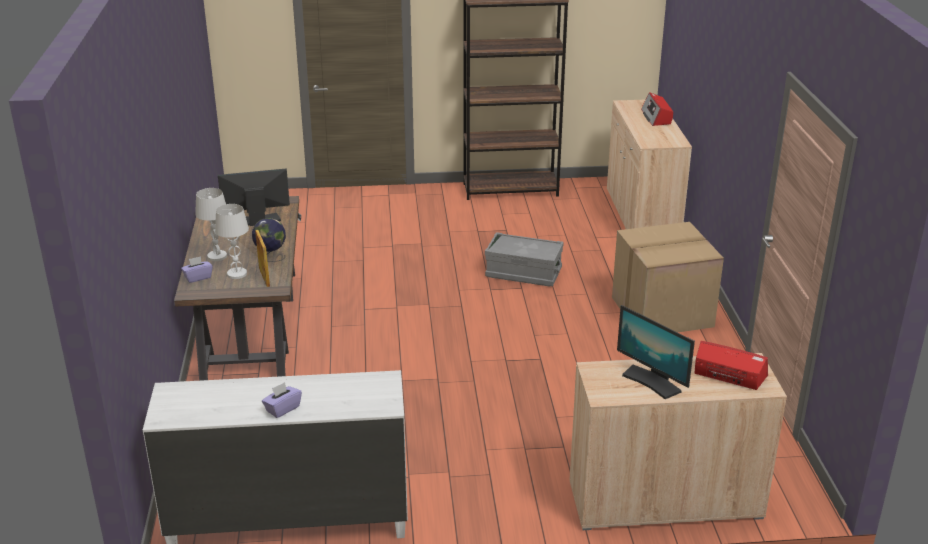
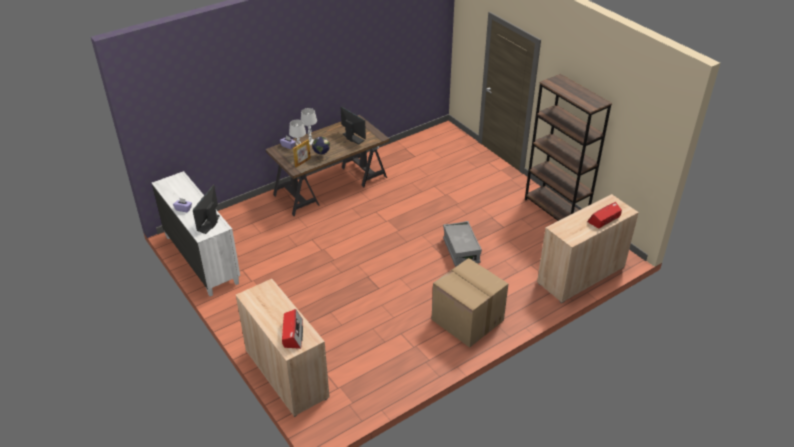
camera: 60 degrees right, 10 degrees up
monitor [617,305,695,399] -> monitor moved to [193,184,219,234]

